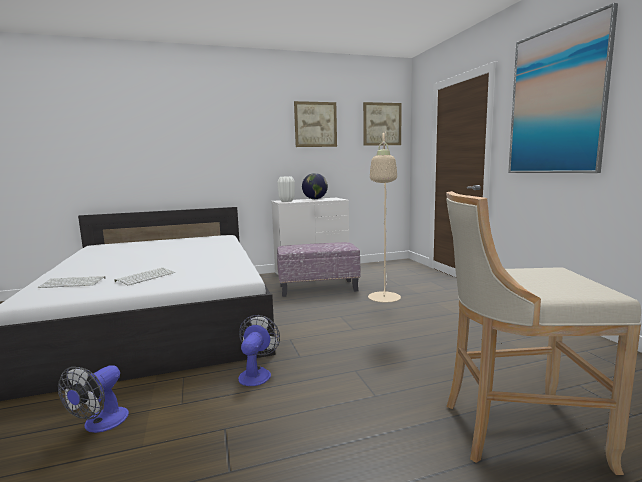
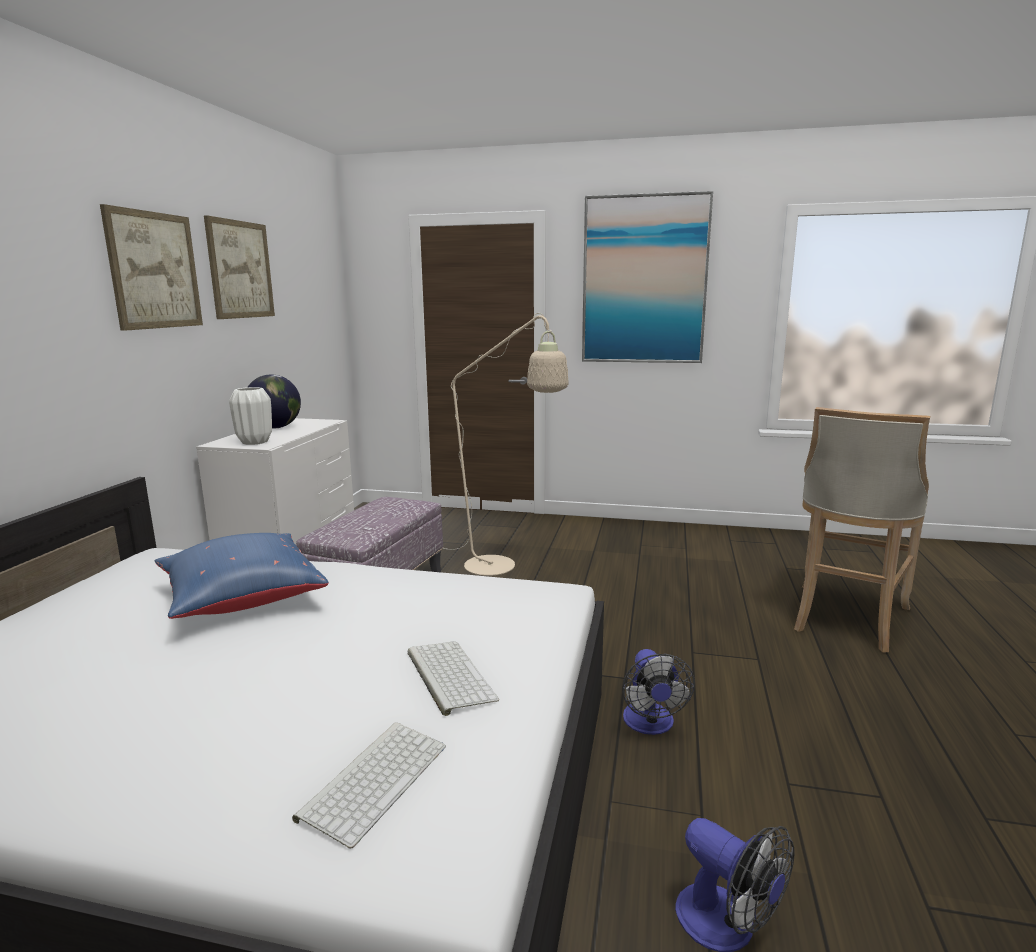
camera: 60 degrees left, 5 degrees up
fan [238,315,280,386] -> fan turned 135 degrees counterclockwise [622,649,695,735]
picture [363,102,402,146] -> picture moved to [100,204,203,331]
none -> blue pillow [155,533,329,619]

